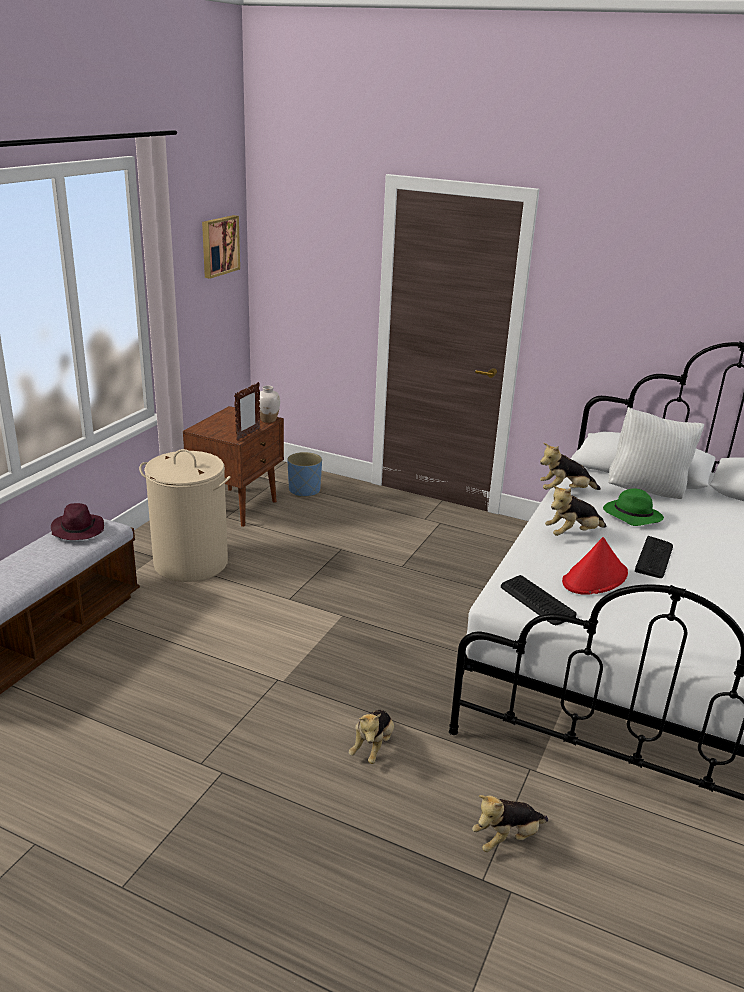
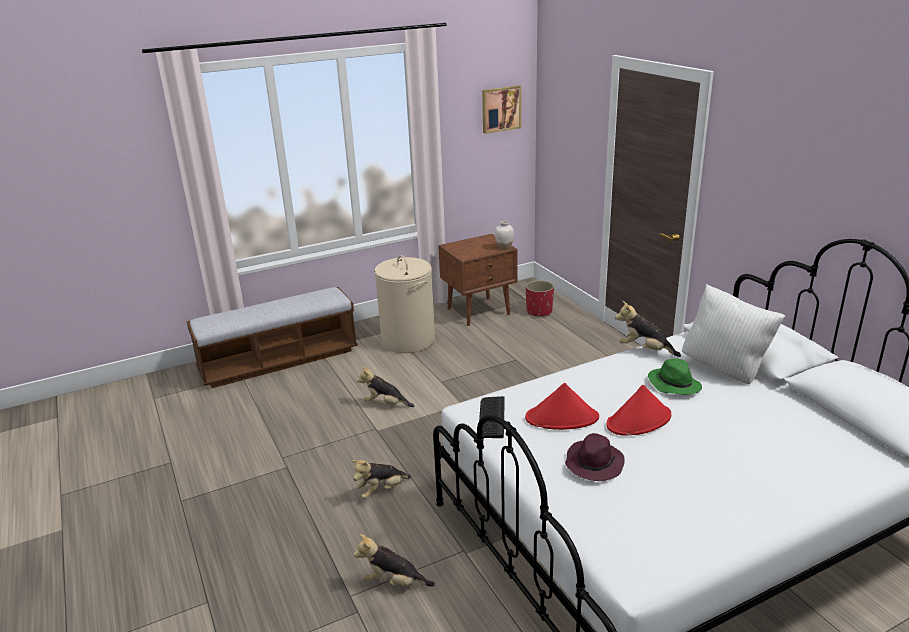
camera: 40 degrees right, 0 degrees up
purple hat [51,503,104,540] -> purple hat moved to [565,433,625,481]
picture frame [234,382,260,441] -> none
blue planter [287,452,322,497] -> red planter [526,280,554,317]
plush toy [545,485,606,536] -> plush toy moved to [357,366,415,407]
keyboard [635,536,673,578] -> red hat [606,385,671,436]

